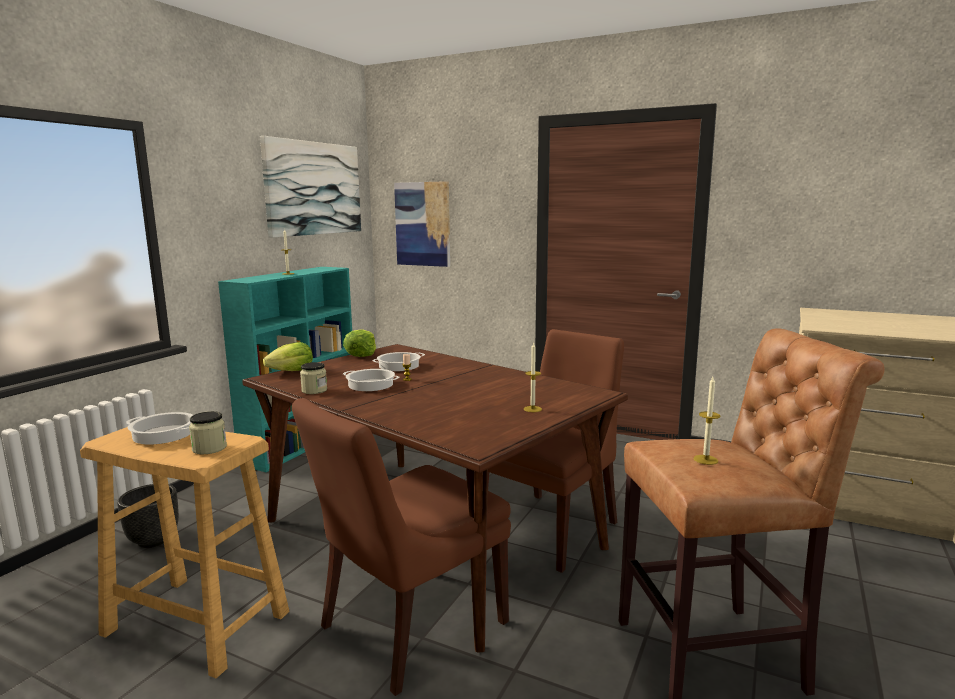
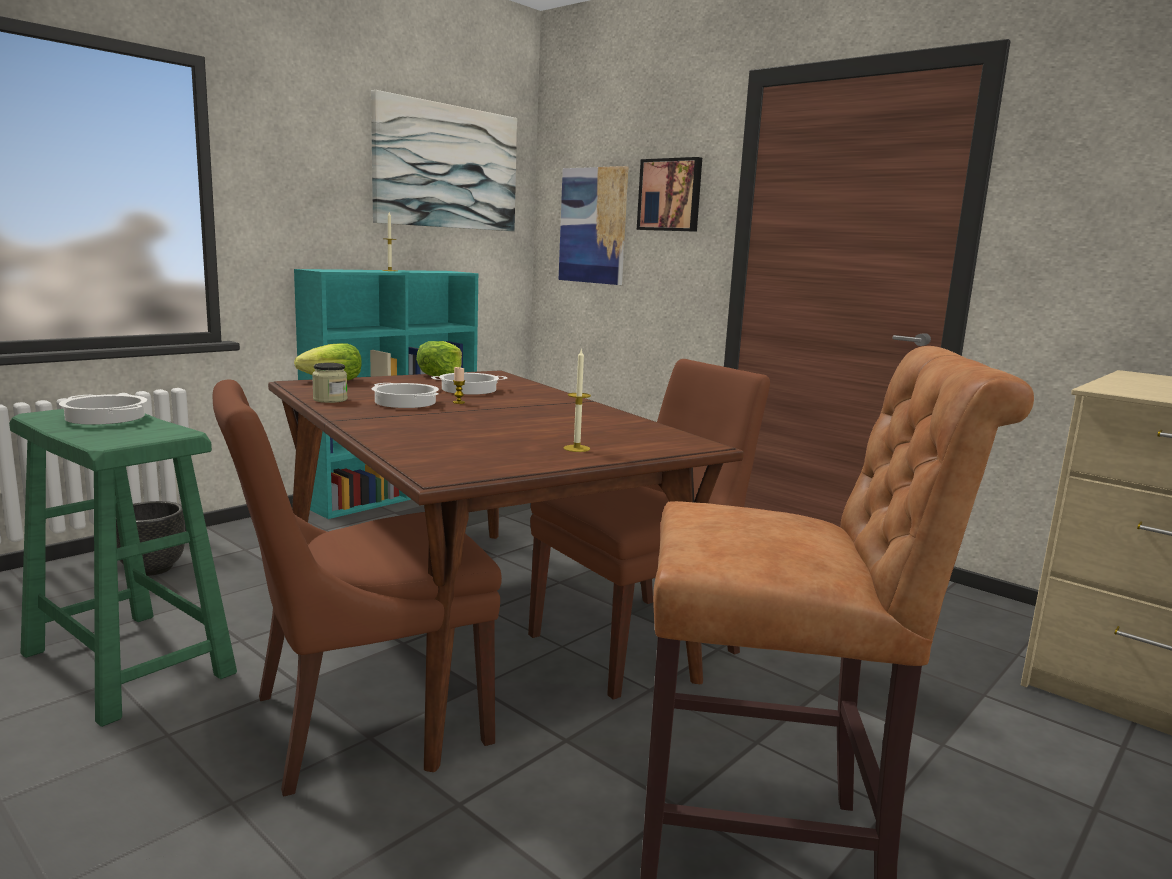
camera: 15 degrees right, 0 degrees up
beige stool [80,427,290,678] -> green stool [9,409,237,727]
jar [189,411,227,454] -> none
candle [693,377,720,465] -> none
none -> picture [637,157,702,232]

